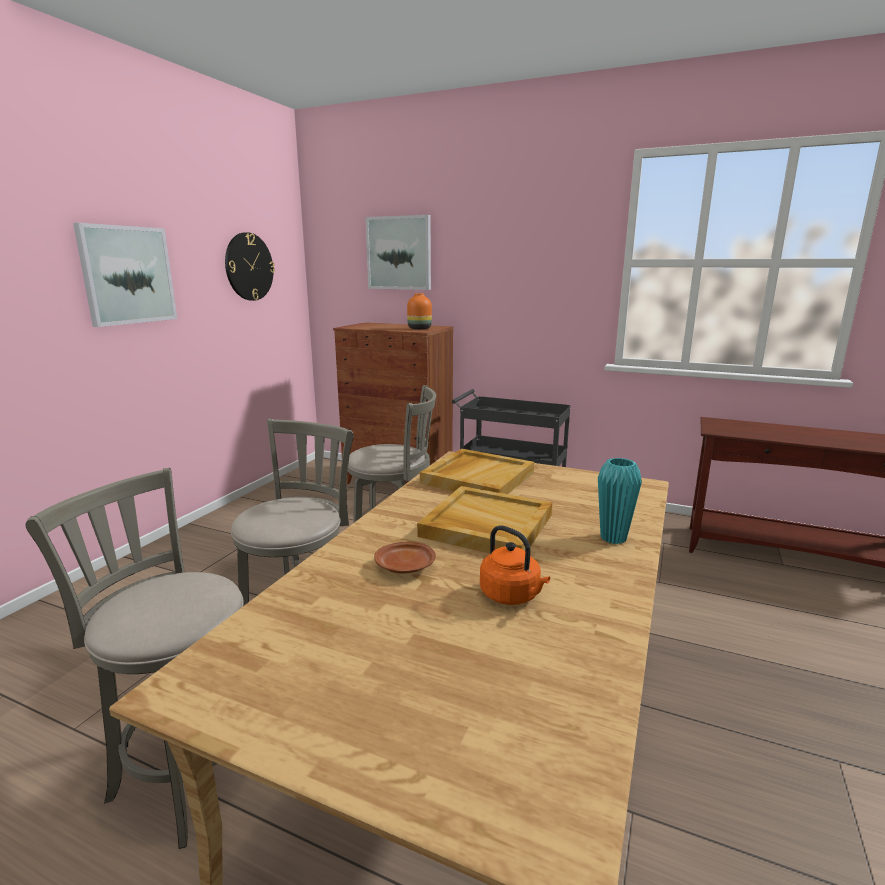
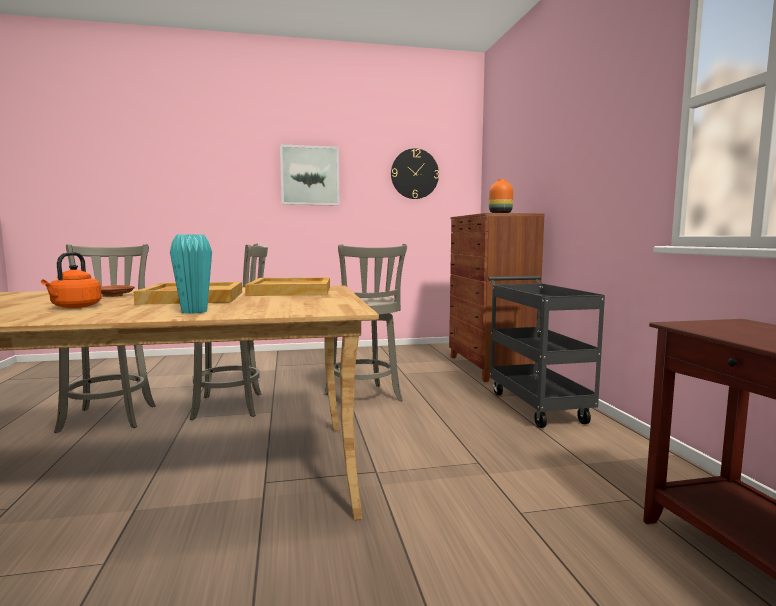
camera: 55 degrees right, 10 degrees down
picture [365,215,431,290] -> none

